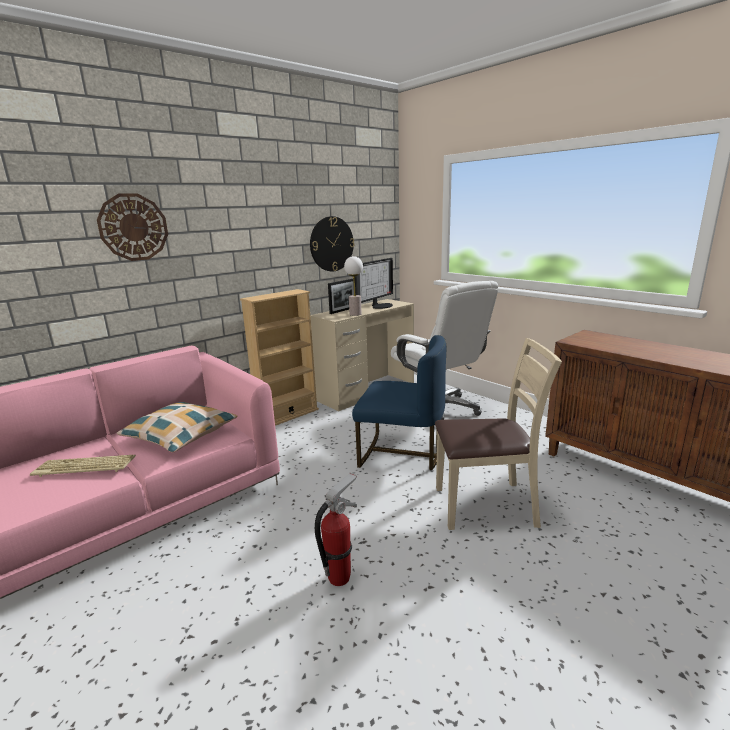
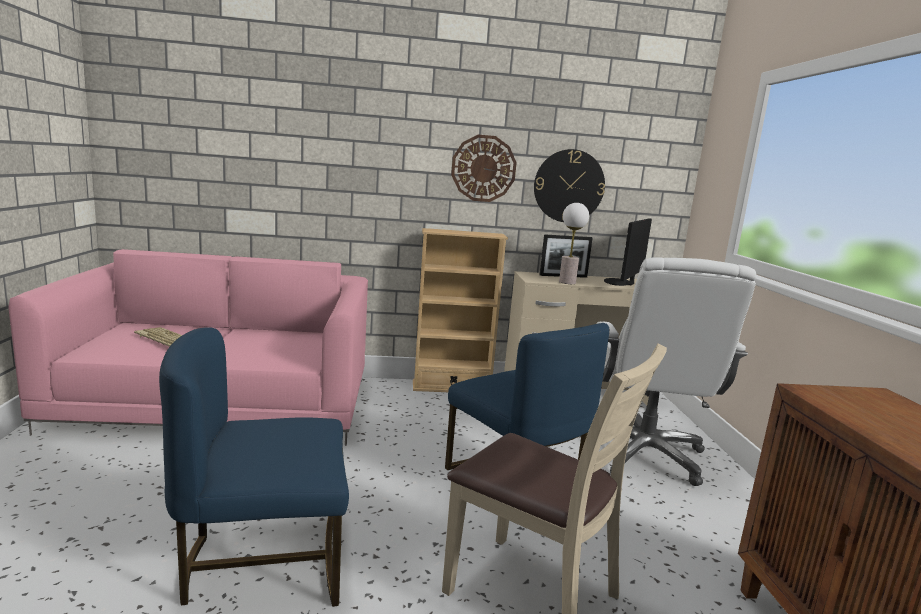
camera: 35 degrees right, 5 degrees down
wall clock [97,193,168,261] -> wall clock moved to [451,135,517,202]
pillow [117,402,237,453] -> none
fire extinguisher [315,473,357,586] -> blue chair [159,327,349,607]
monitor [355,258,393,309] -> monitor turned 135 degrees clockwise [604,219,652,286]

